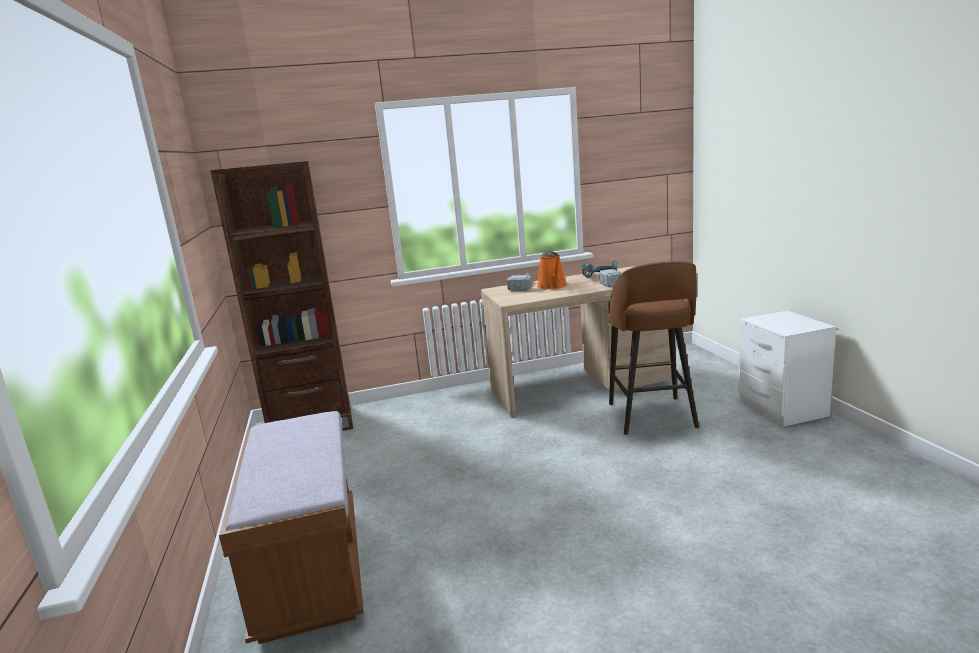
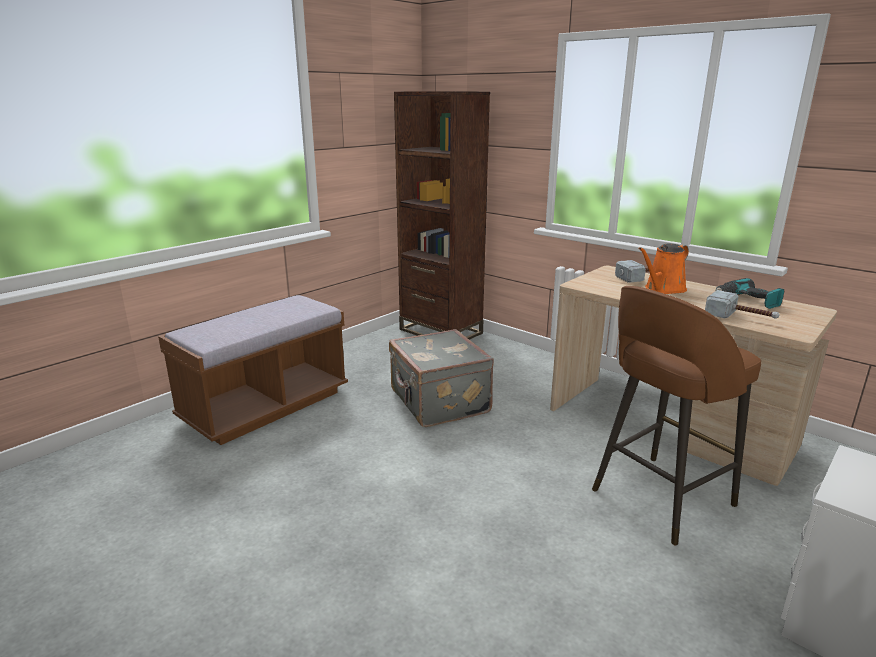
camera: 55 degrees right, 5 degrees up
none -> grey suitcase [389,329,494,427]

